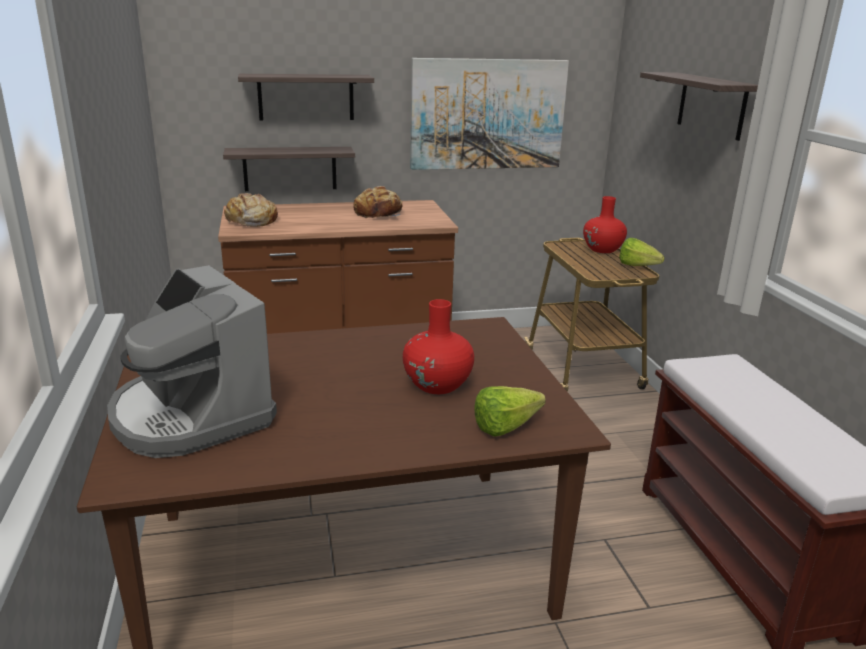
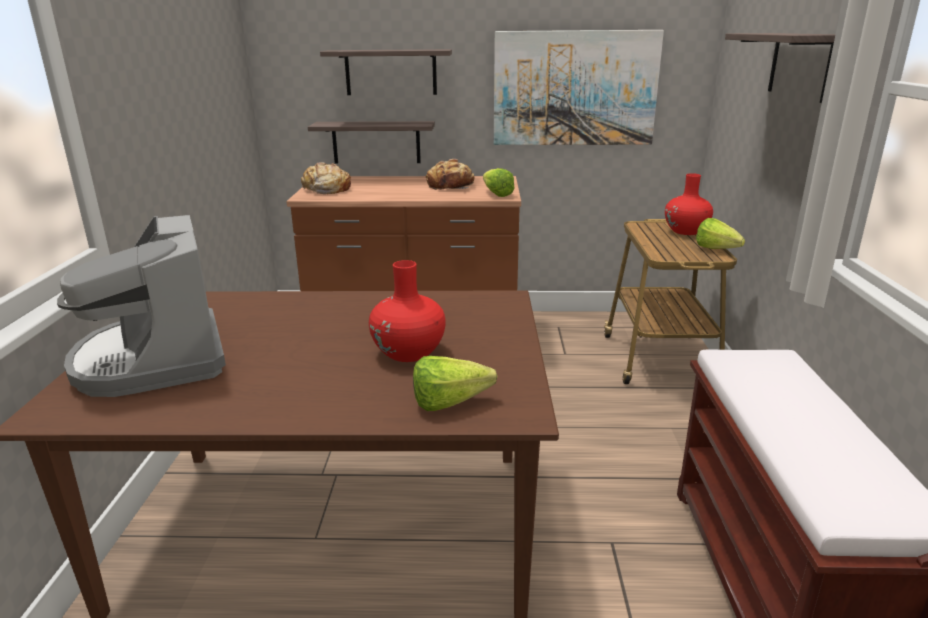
camera: 15 degrees right, 0 degrees up
none -> lettuce [483,168,515,197]

